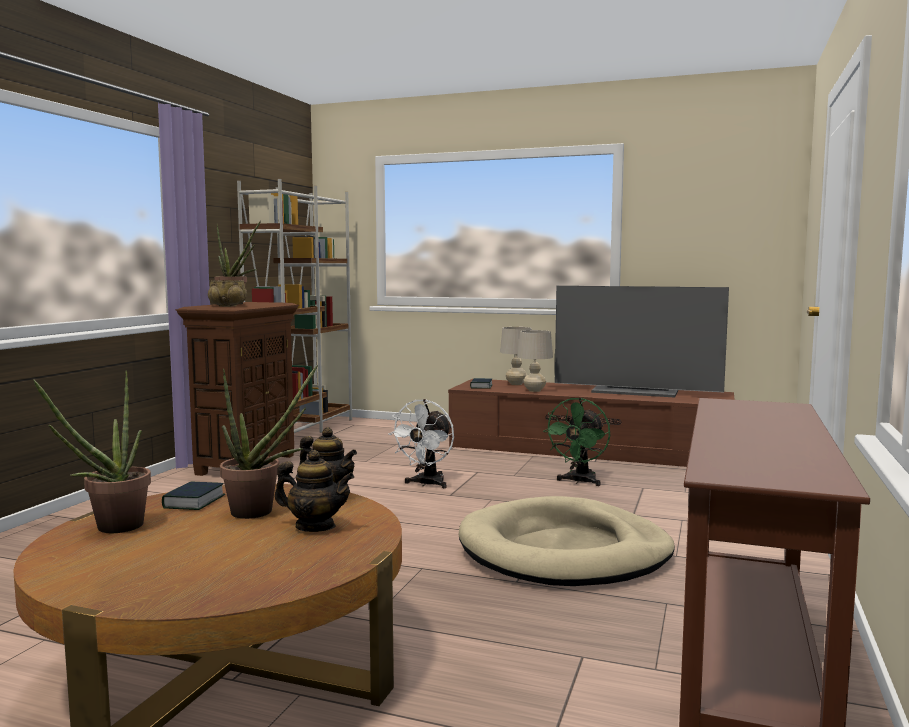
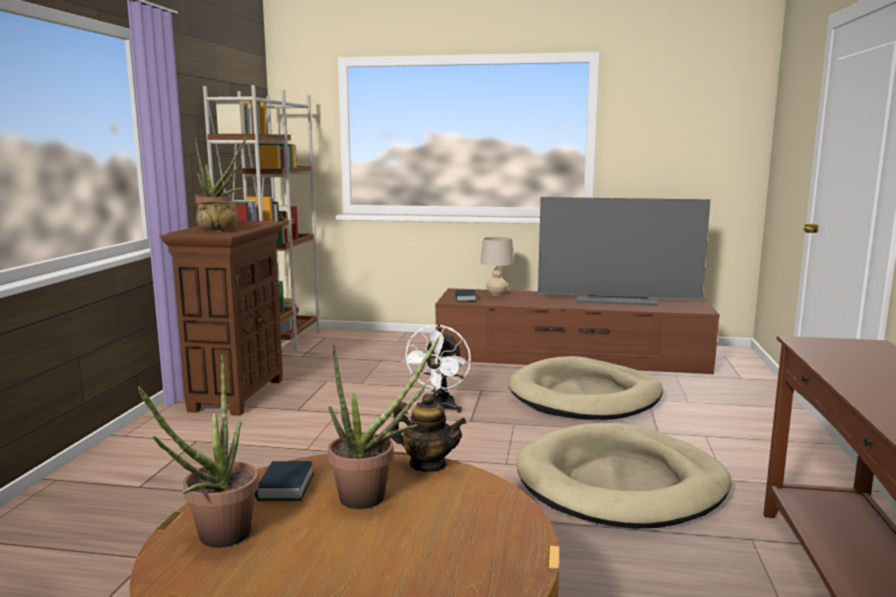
camera: 10 degrees left, 5 degrees up
teapot [274,450,354,532] -> none
beige table lamp [517,330,553,392] -> none
green fan [543,398,610,486] -> beige dog bed [508,356,663,420]

